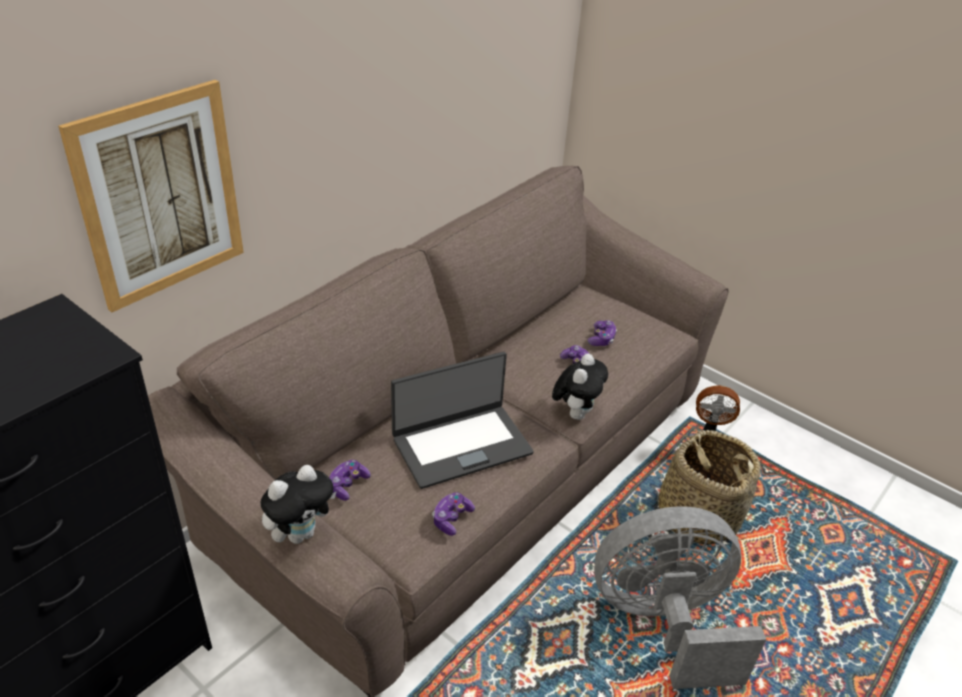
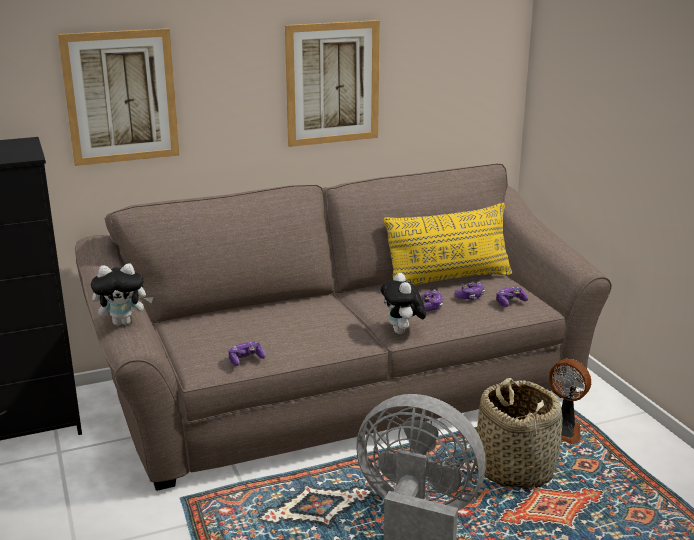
camera: 30 degrees right, 15 degrees down
game controller [329,460,371,501] -> game controller moved to [496,287,528,307]
laptop [391,352,533,489] -> none
plush toy [552,354,608,420] -> plush toy turned 120 degrees clockwise [381,273,426,334]
none -> picture [285,20,380,147]
none -> yellow pillow [384,203,512,286]

